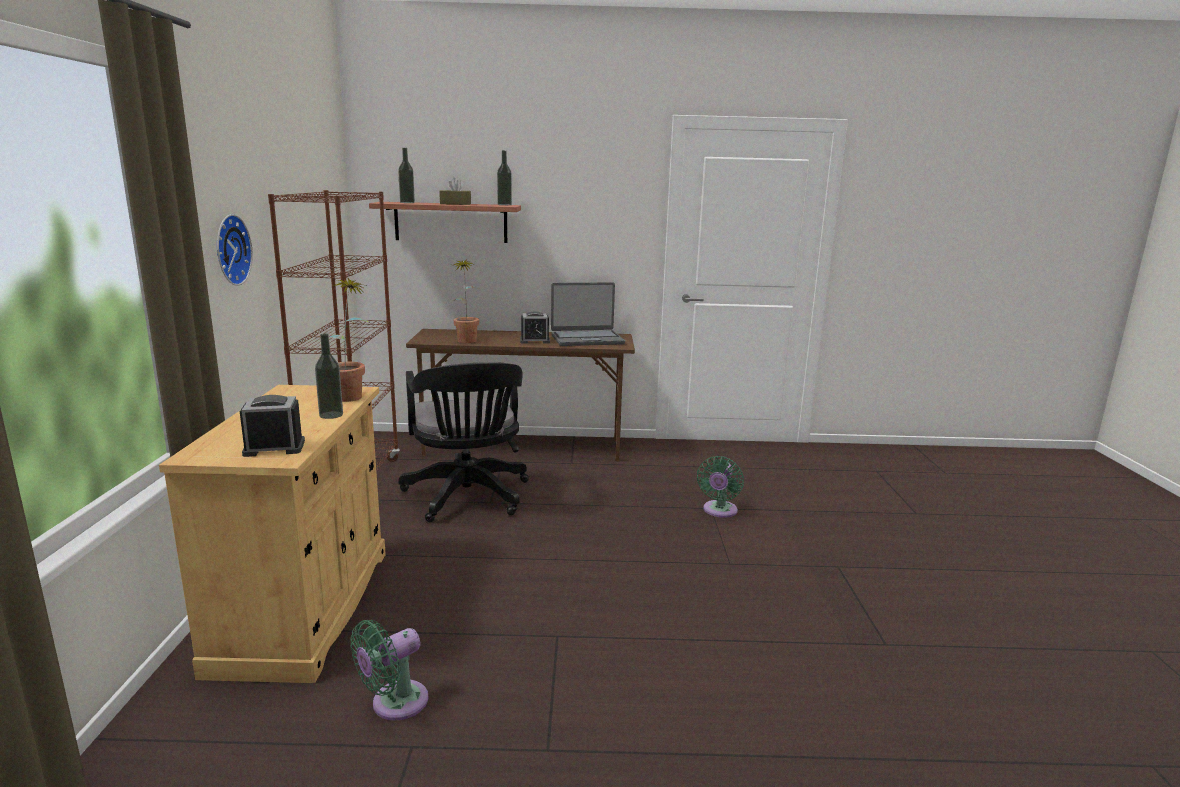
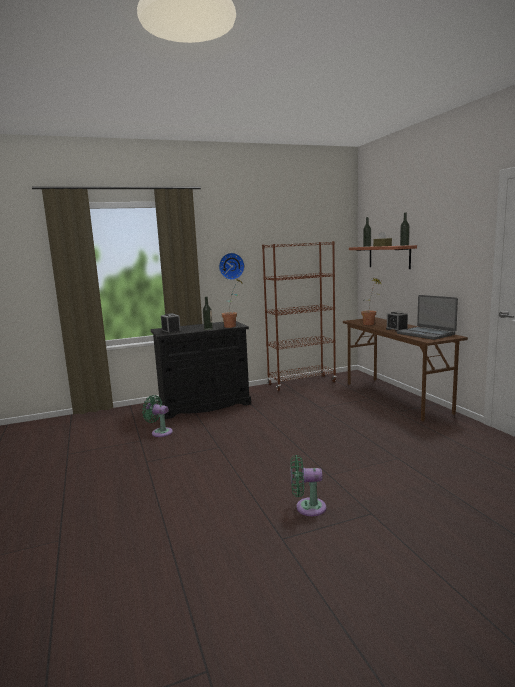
camera: 70 degrees right, 5 degrees down
beige cabinet [159,385,386,683] -> black cabinet [151,321,251,419]
black office chair [398,362,529,522] -> none
green fan [697,456,744,518] -> green fan moved to [290,455,326,516]

